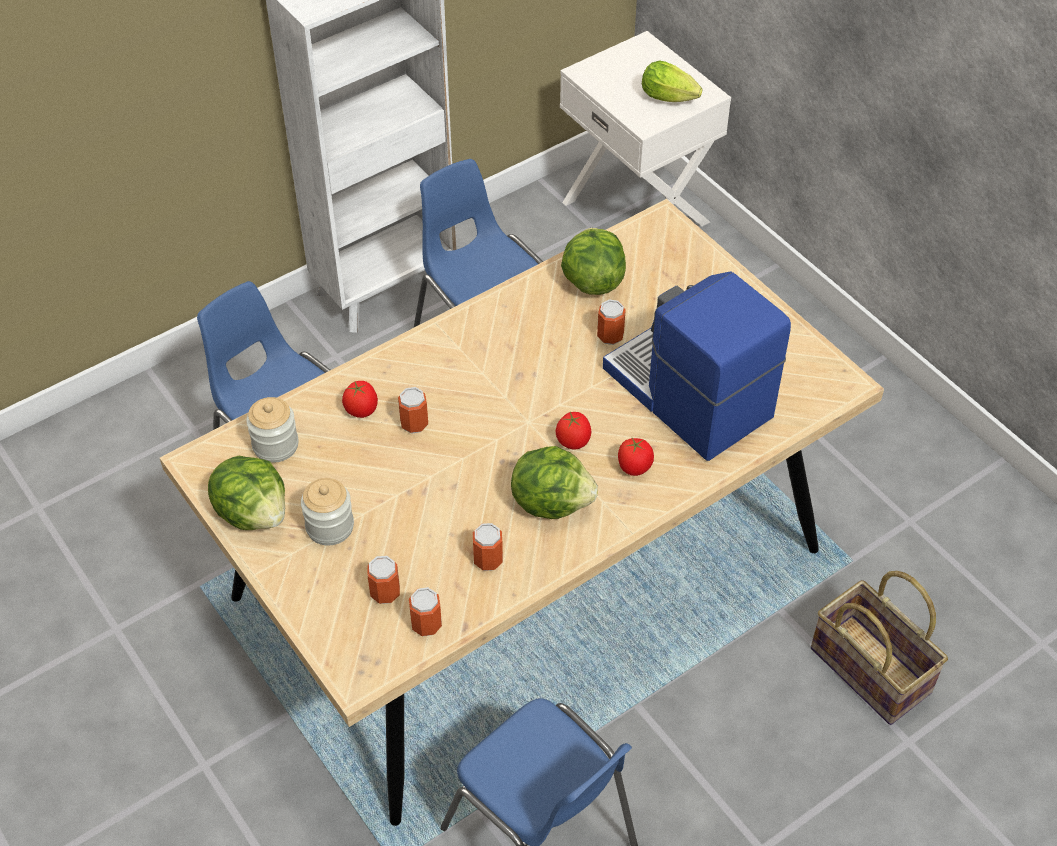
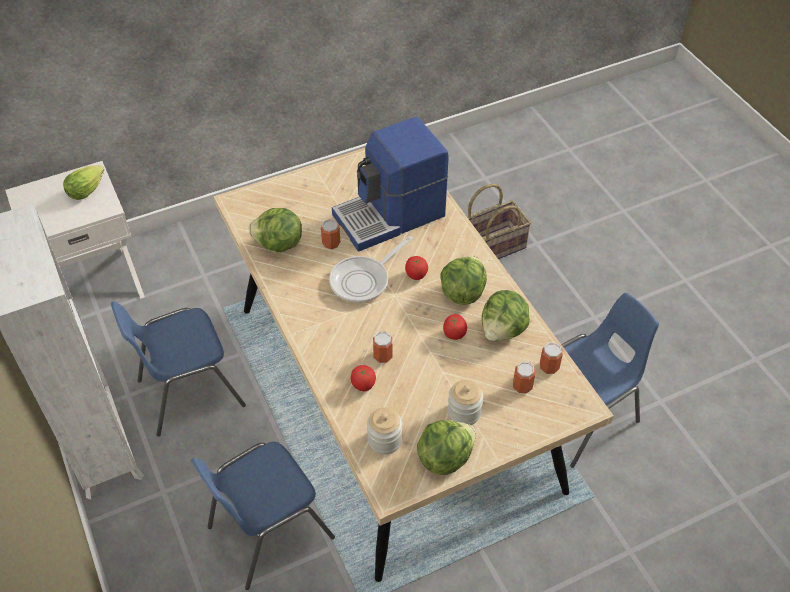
camera: 80 degrees left, 0 degrees up
can [473,523,503,571] -> lettuce [482,290,530,341]
tomato [618,438,654,476] -> tomato moved to [443,314,467,340]
none -> frying pan [329,236,413,303]

